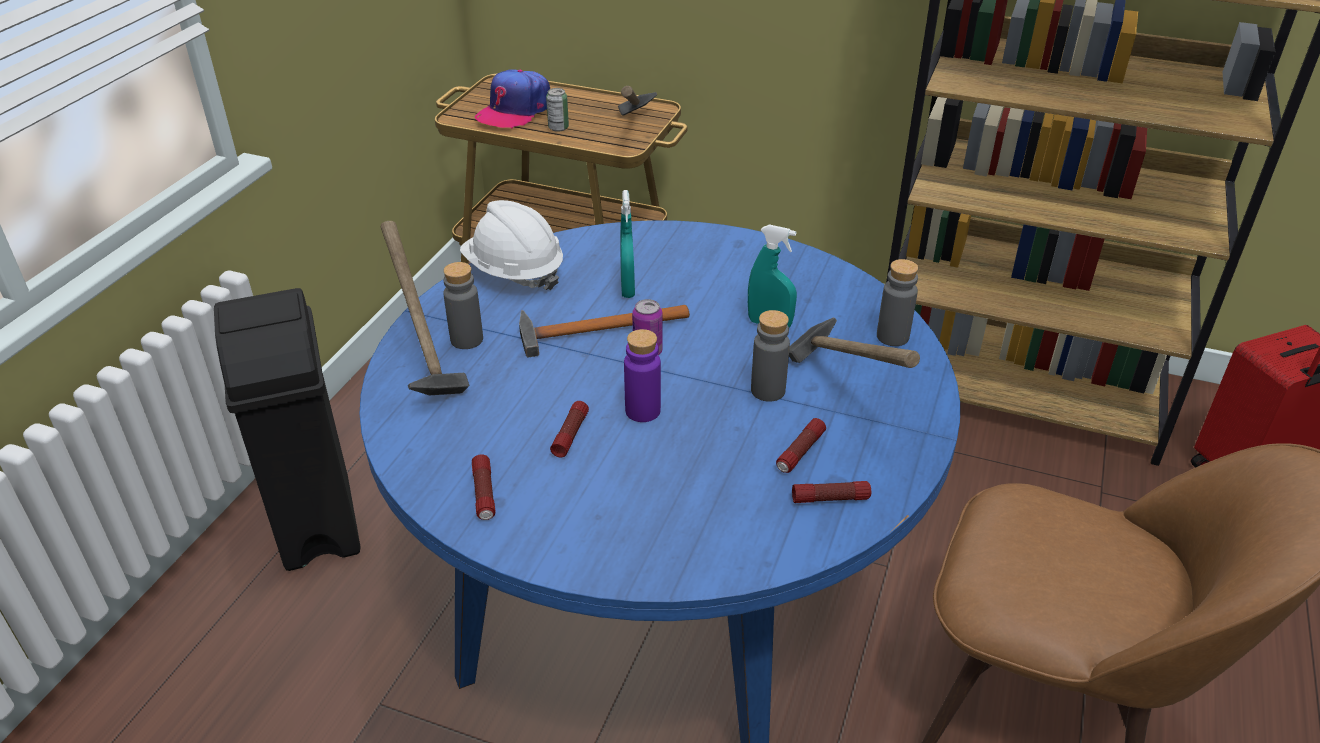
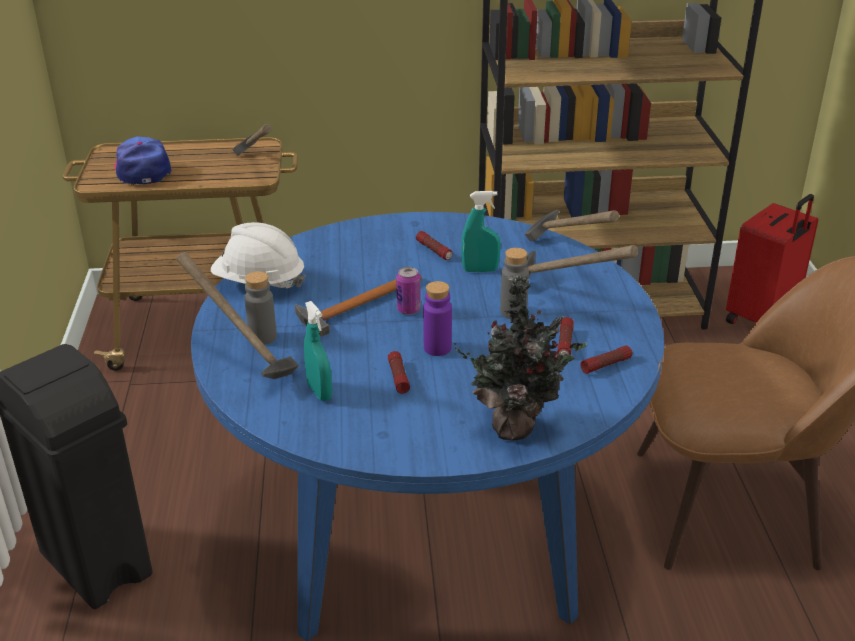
camera: 25 degrees left, 5 degrees down
flashlight [472,454,496,520] -> flashlight moved to [416,231,452,260]
cap [475,69,550,129] -> cap turned 150 degrees clockwise [115,136,171,185]
can [546,88,569,132] -> none
turquoise spray bottle [620,190,635,298] -> turquoise spray bottle moved to [304,301,332,401]
grey bottle [877,259,918,346] -> hammer [525,210,619,241]
none -> potted plant [454,275,587,441]

